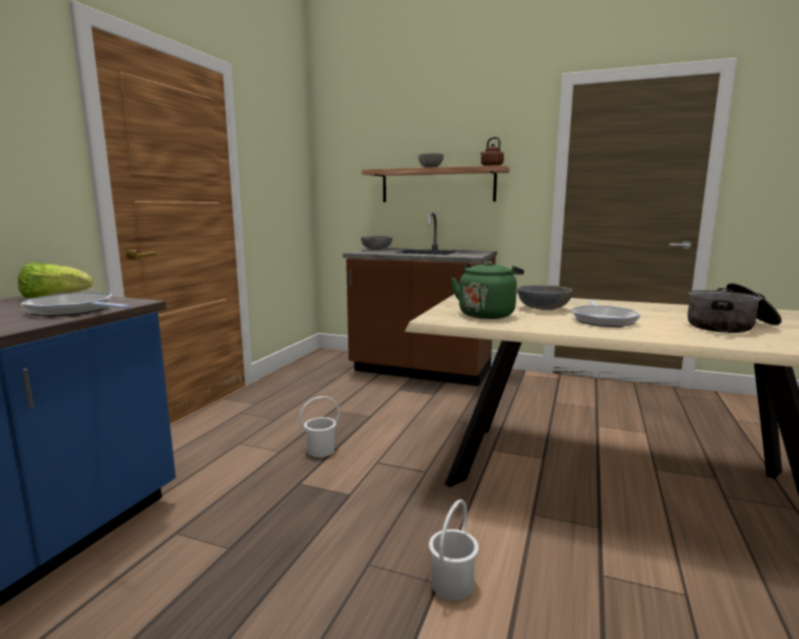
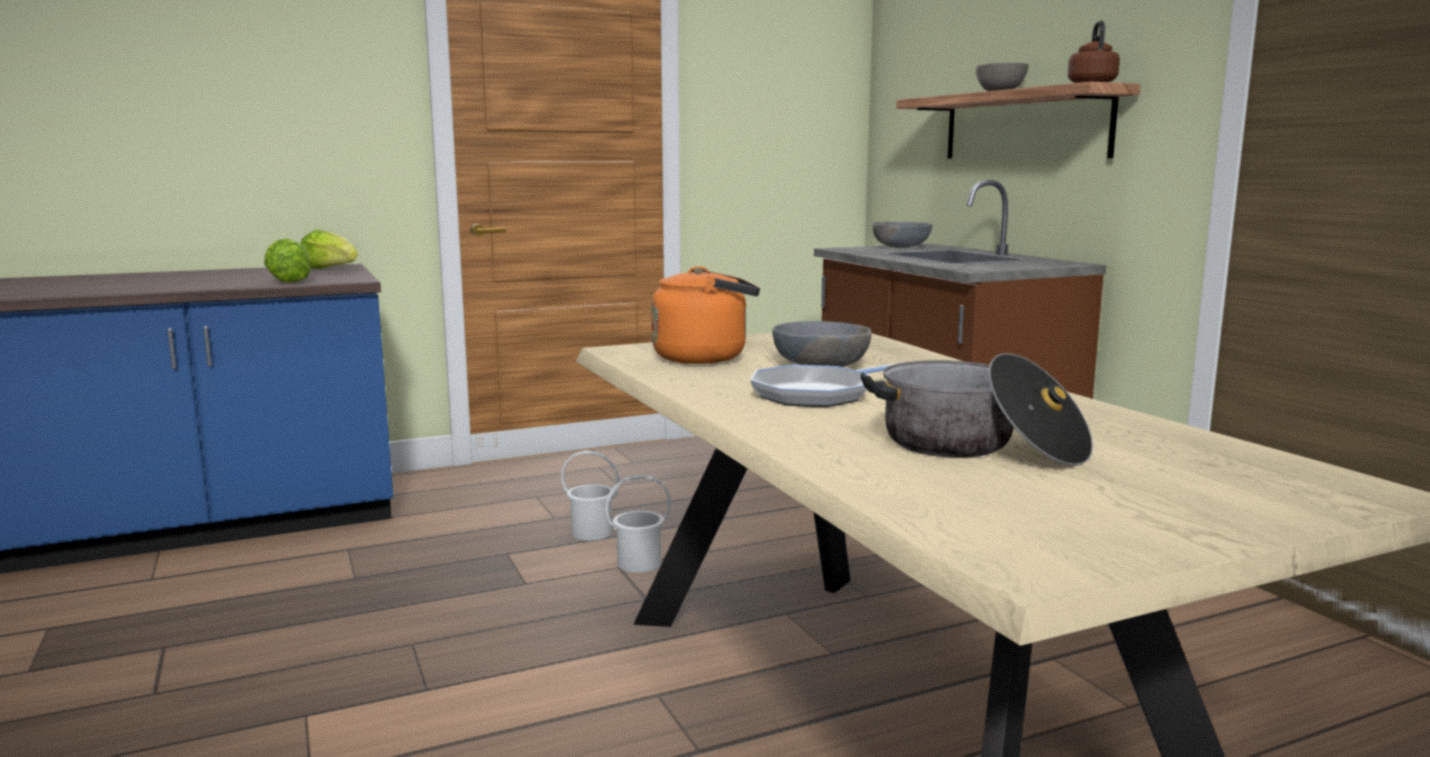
camera: 45 degrees right, 0 degrees up
frying pan [21,292,131,317] -> lettuce [264,238,311,283]
white bucket [429,500,479,600] -> white bucket moved to [605,475,671,573]
green kettle [451,261,524,319] -> orange kettle [651,266,760,364]

